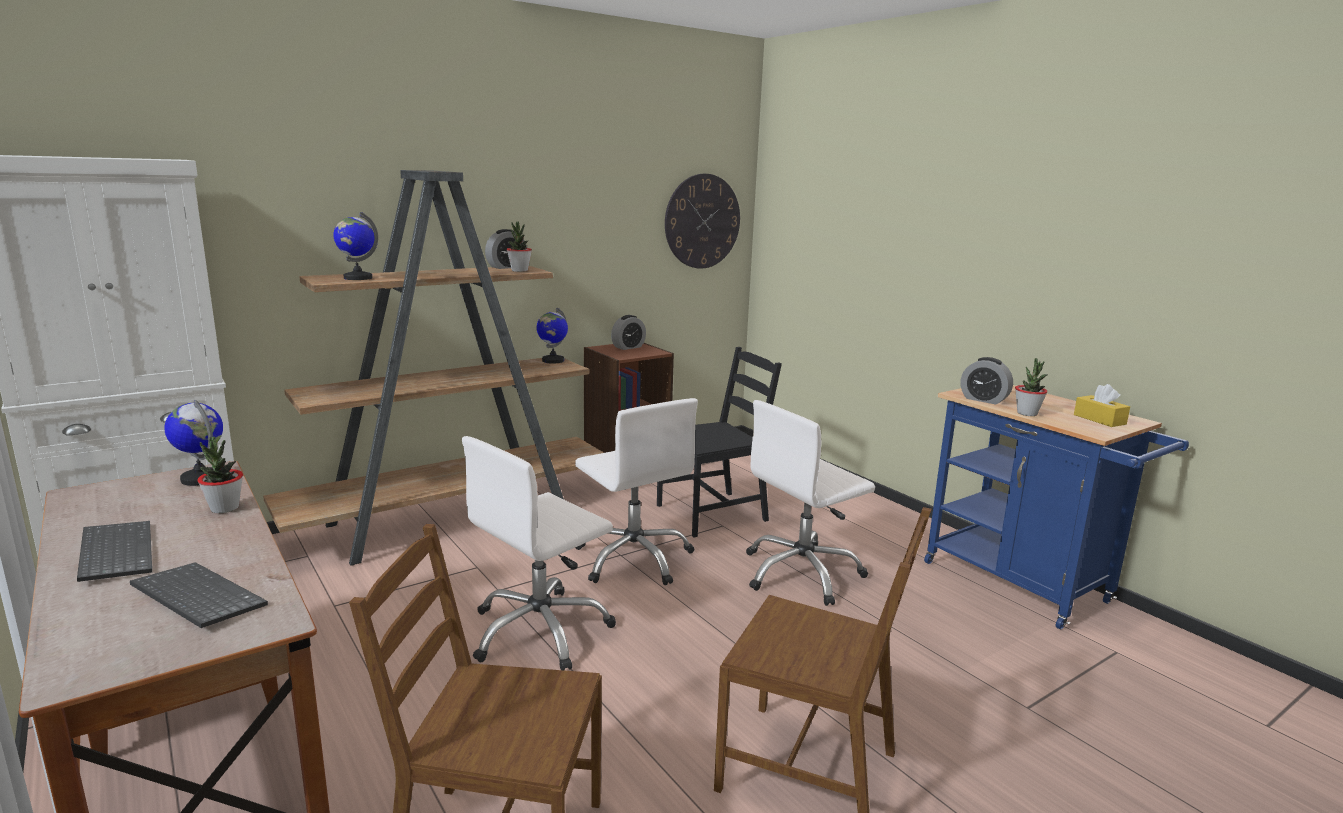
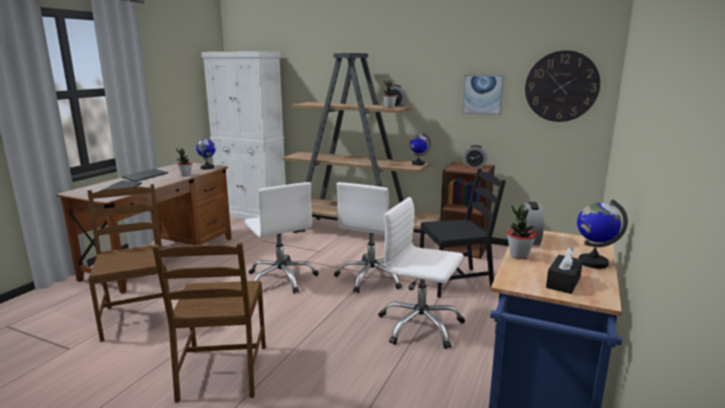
camera: 60 degrees right, 0 degrees up
globe [334,212,378,280] -> globe moved to [577,199,628,269]
white office chair [462,436,616,671] -> white office chair turned 135 degrees counterclockwise [245,182,319,294]
black chair [657,347,782,538] -> black chair turned 45 degrees counterclockwise [420,169,506,298]
yellow tissue box [1074,384,1130,427] -> black tissue box [546,247,583,294]
none -> picture [462,75,504,115]

